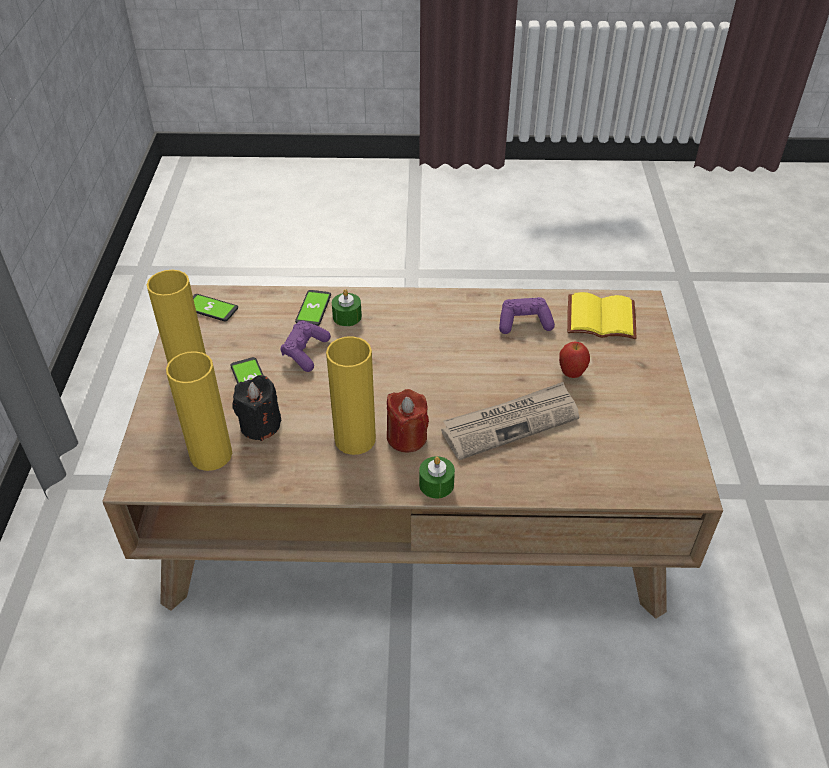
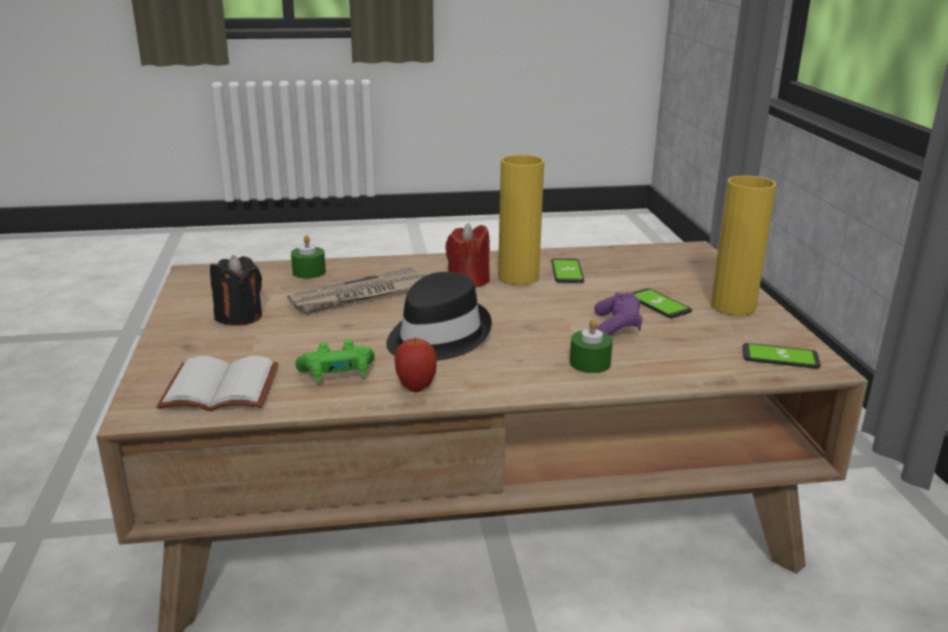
camera: 170 degrees right, 20 degrees down
yellow vase [166,351,232,471] -> none
black candle [232,375,282,441] -> black candle moved to [210,255,262,326]
phone [295,290,331,326] -> phone moved to [551,258,584,283]
green candle [419,456,455,498] -> green candle moved to [291,235,326,279]
purple game controller [499,297,555,334] -> green game controller [295,339,375,382]
apple [559,342,590,378] -> apple moved to [395,338,437,392]
yellow book [567,292,636,339] -> white book [156,356,278,411]
none -> black hat [386,272,492,361]

